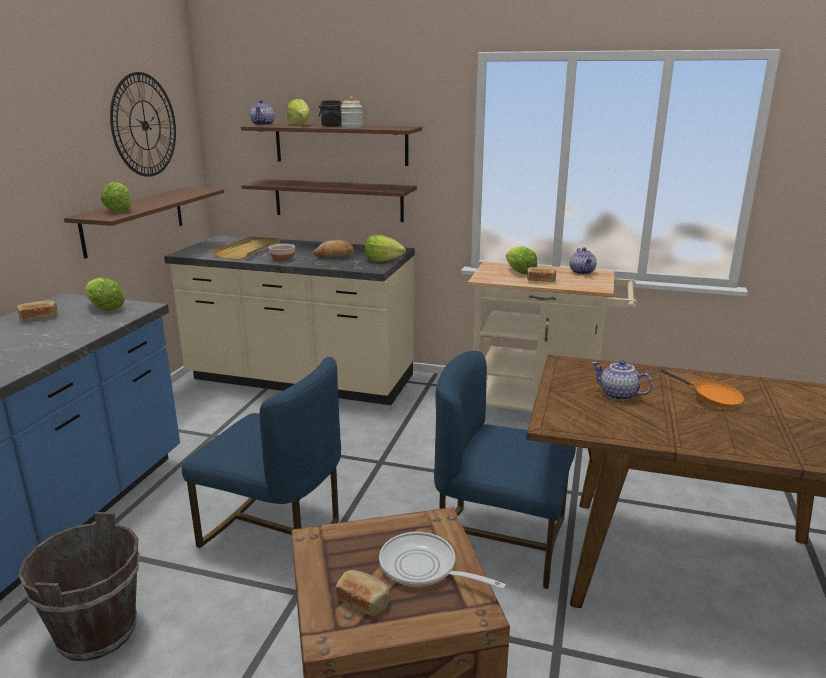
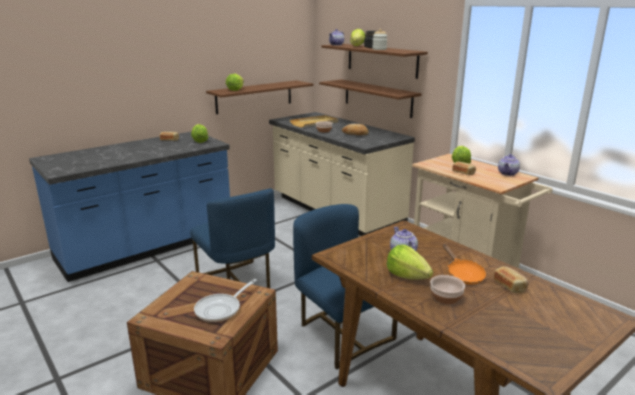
camera: 35 degrees right, 0 degrees up
brown bucket [18,512,140,661] -> none
wall clock [110,72,176,177] -> none
bread [336,570,390,616] -> bread moved to [494,266,528,293]
lettuce [365,235,406,262] -> lettuce moved to [387,245,433,280]
frying pan [379,532,506,589] -> frying pan turned 120 degrees counterclockwise [194,279,257,322]
none -> bowl [430,275,465,304]

